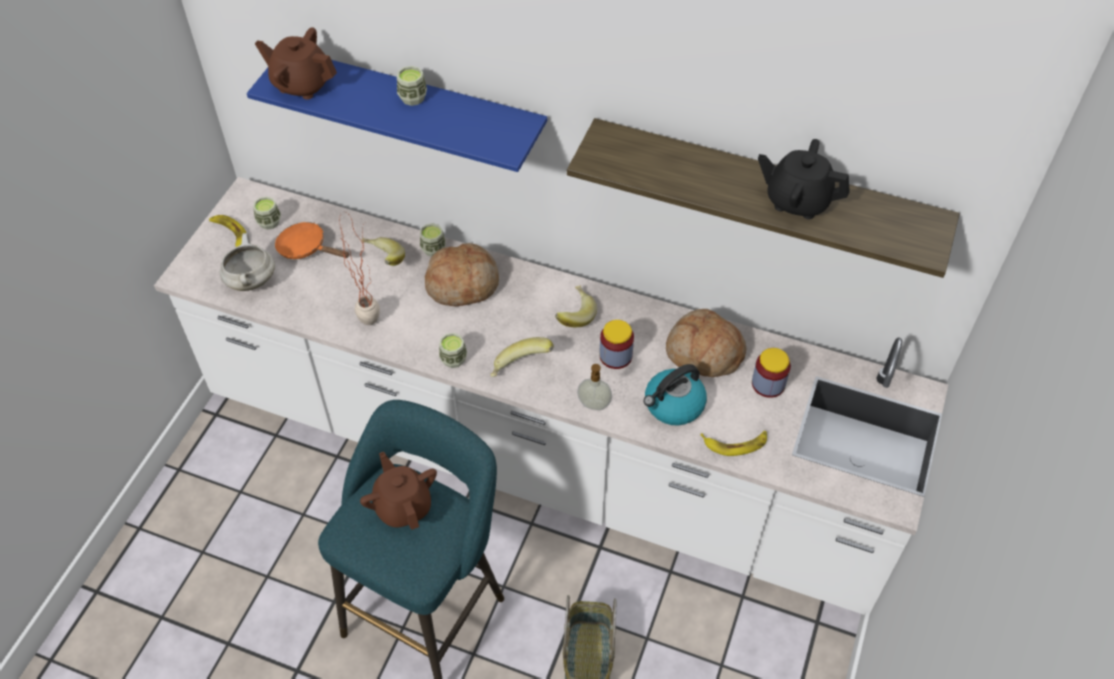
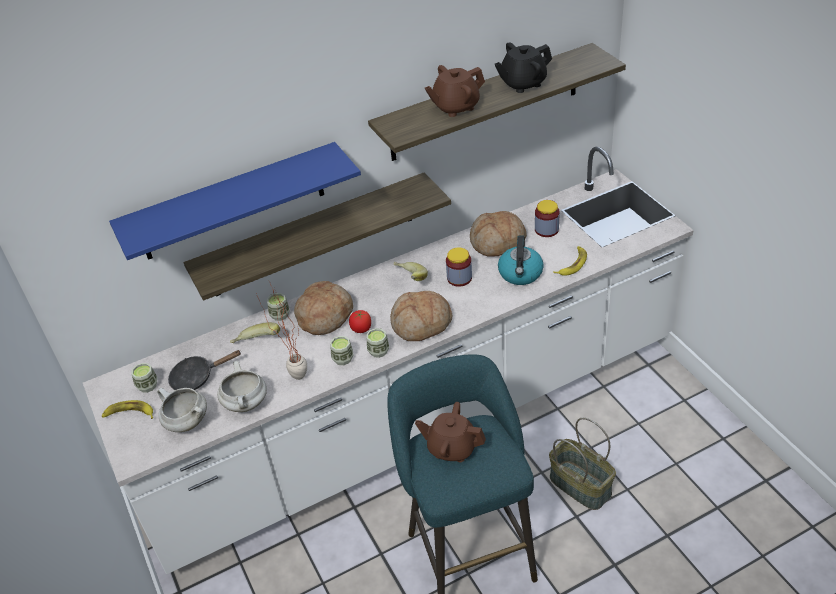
camera: 45 degrees left, 10 degrees down
brown teapot [255,27,337,100] -> brown teapot moved to [425,65,485,117]
orange frying pan [275,222,350,259] -> black frying pan [168,350,241,390]
cup [397,66,427,106] -> cup moved to [330,336,354,365]
banana [490,337,554,377] -> bread [390,291,453,341]
soap dispenser [577,364,612,410] -> none
none -> shelf [184,172,451,301]
none -> white cooking pot [217,361,267,412]
none -> tomato [349,310,371,333]

